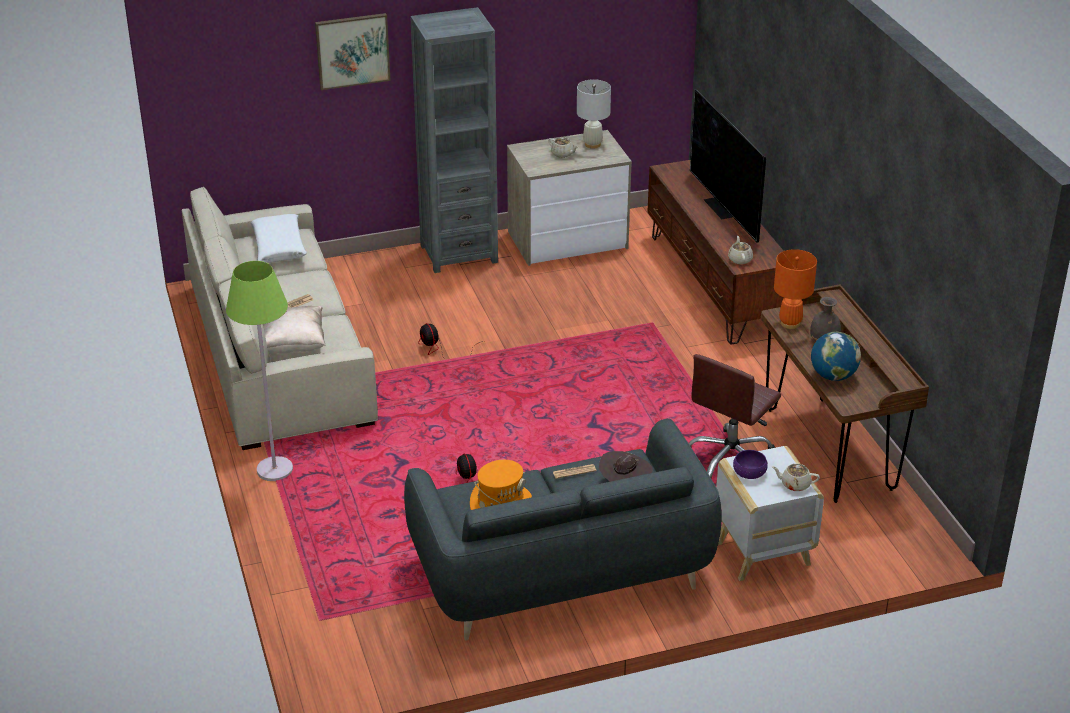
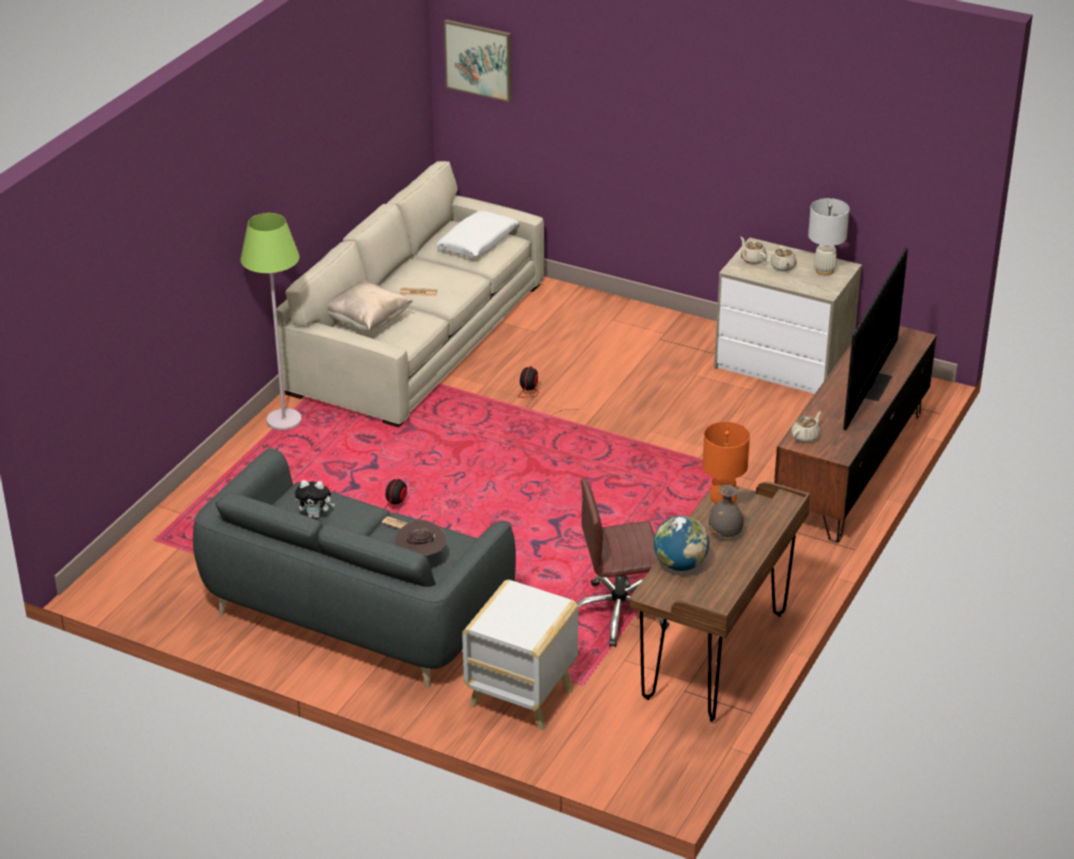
camera: 45 degrees right, 0 degrees up
picture [315,13,391,90] -> picture moved to [444,19,512,102]
grey bookcase [410,7,498,273] -> none
orange hat [470,460,532,510] -> plush toy [295,480,335,518]
purple bowl [733,450,768,479] -> none
beige teapot [772,464,820,491] -> beige teapot moved to [740,237,767,264]

